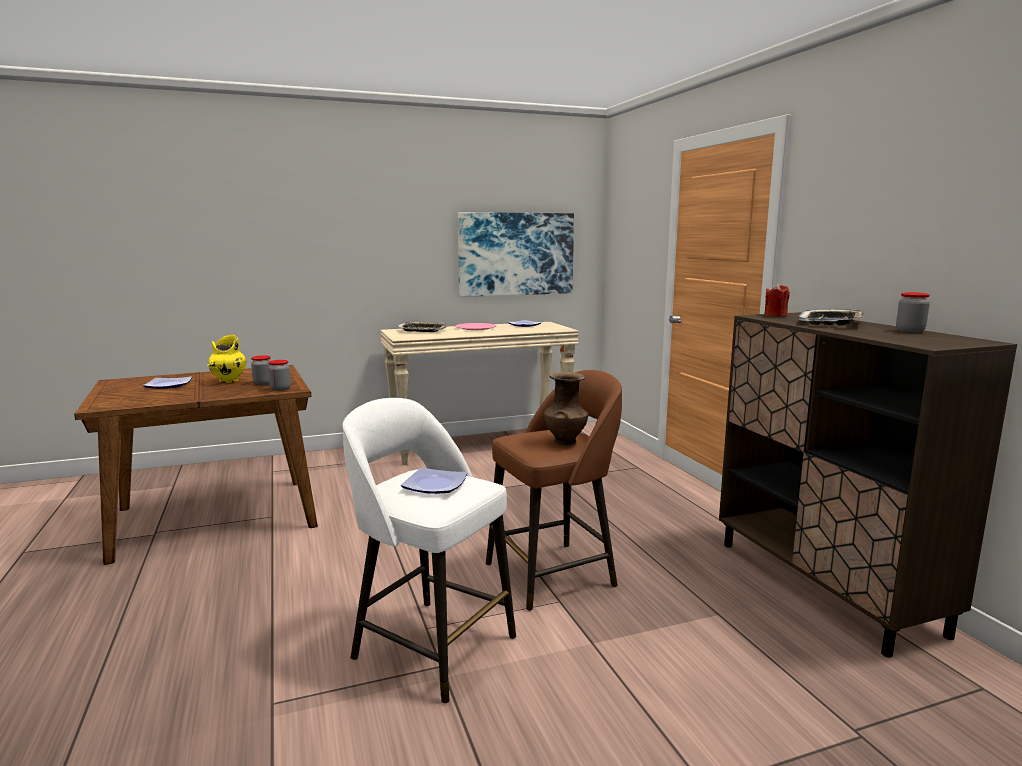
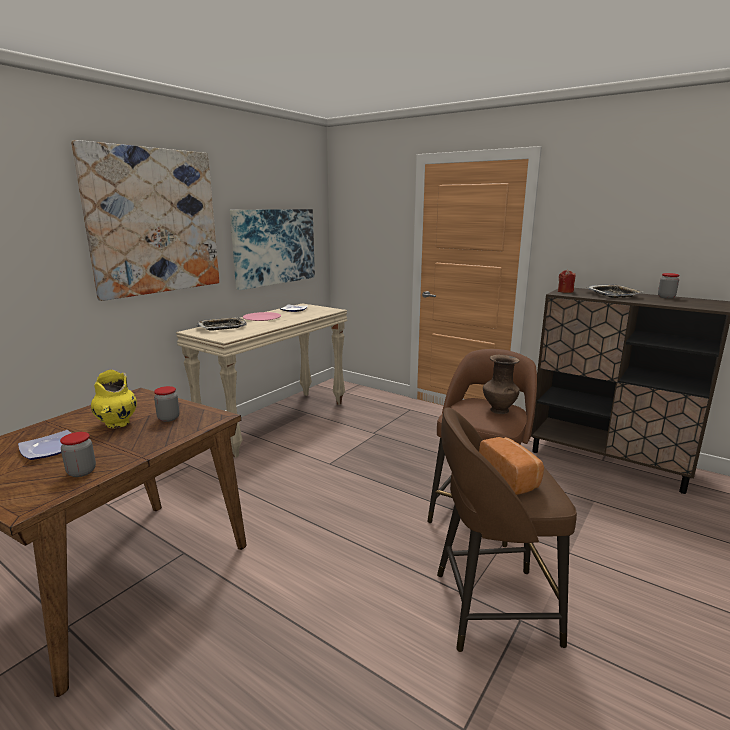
camera: 35 degrees left, 5 degrees up
jar [268,360,291,391] -> jar moved to [60,432,96,477]
white stool [342,398,516,704] -> brown stool [437,407,577,652]
plate [401,468,467,494] -> bread [479,437,544,495]
none -> picture [71,140,220,301]

